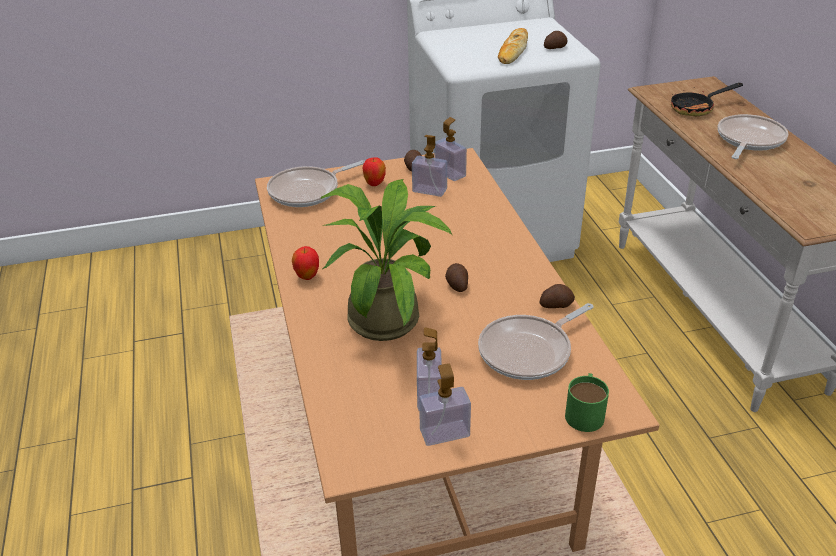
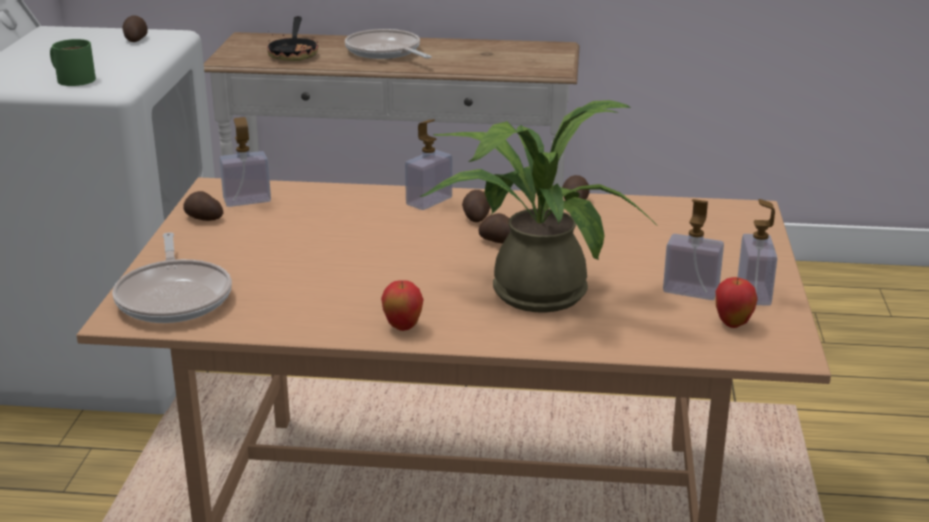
camera: 70 degrees left, 10 degrees down
apple [363,157,386,186] -> apple moved to [715,277,758,328]
soap dispenser [412,135,447,197] -> soap dispenser moved to [405,119,452,210]
frying pan [478,303,594,380] -> none
bread [498,28,528,64] -> none
green mug [565,373,609,432] -> green mug moved to [50,39,96,86]
none -> potato [462,190,490,222]

